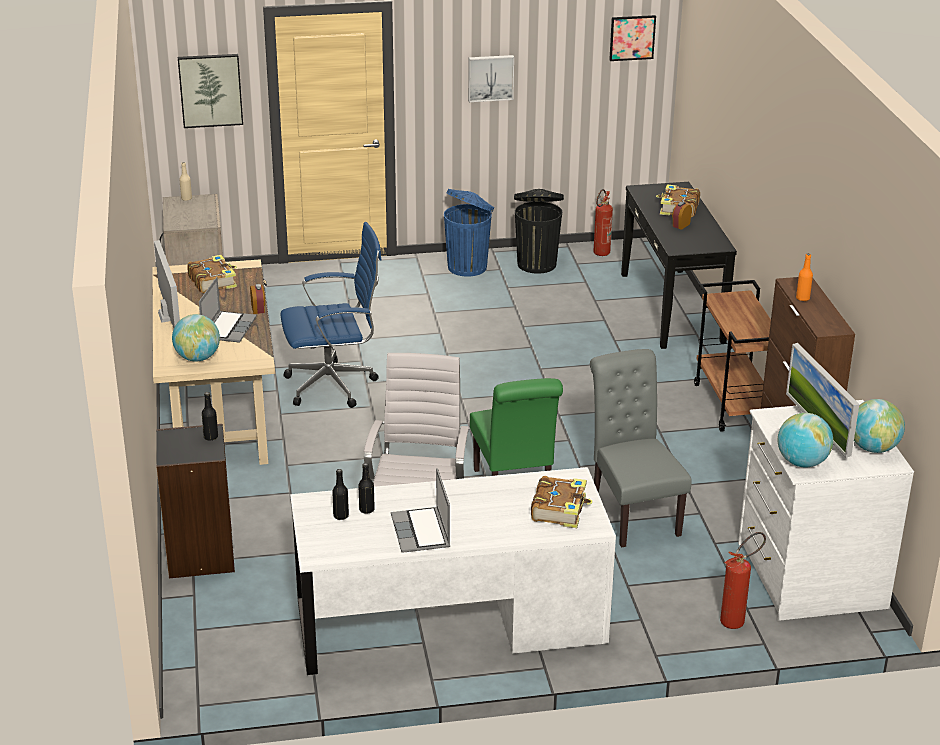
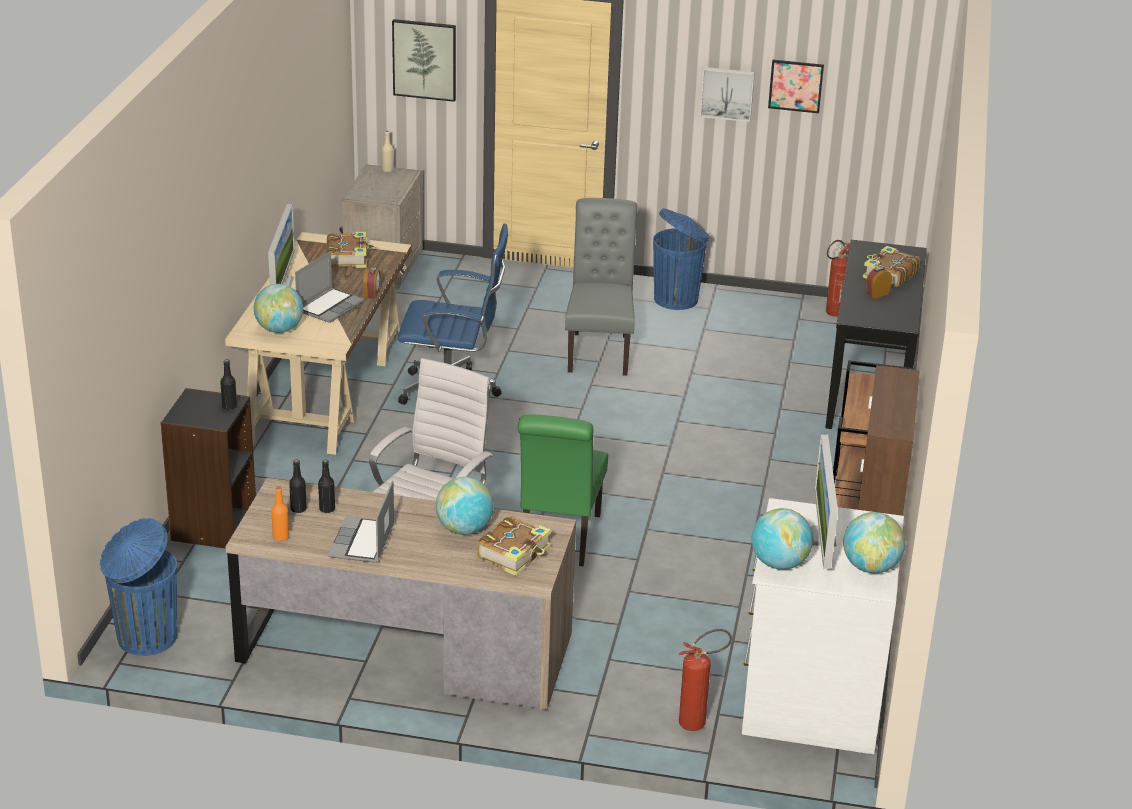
camera: 20 degrees right, 0 degrees up
white desk [290,467,616,675] -> brown desk [226,478,576,710]
black trash can [514,189,564,274] -> none
grey chair [590,349,692,548] -> grey chair moved to [565,198,638,376]
picture [609,15,656,61] -> picture moved to [768,60,824,113]
orange bottle [796,253,813,301] -> orange bottle moved to [271,486,289,541]
none -> blue trash can [100,518,177,656]
none -> globe [436,477,494,535]

